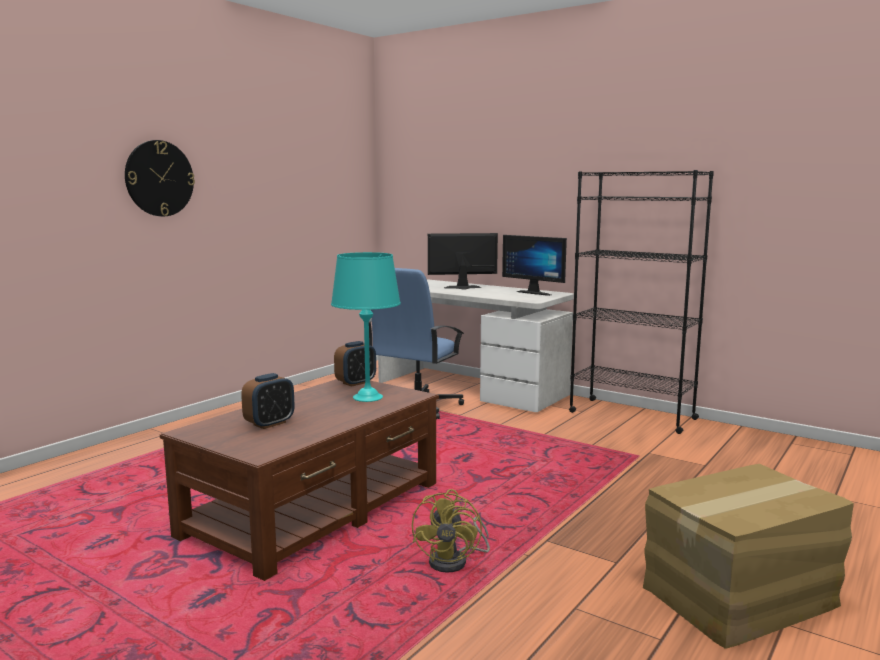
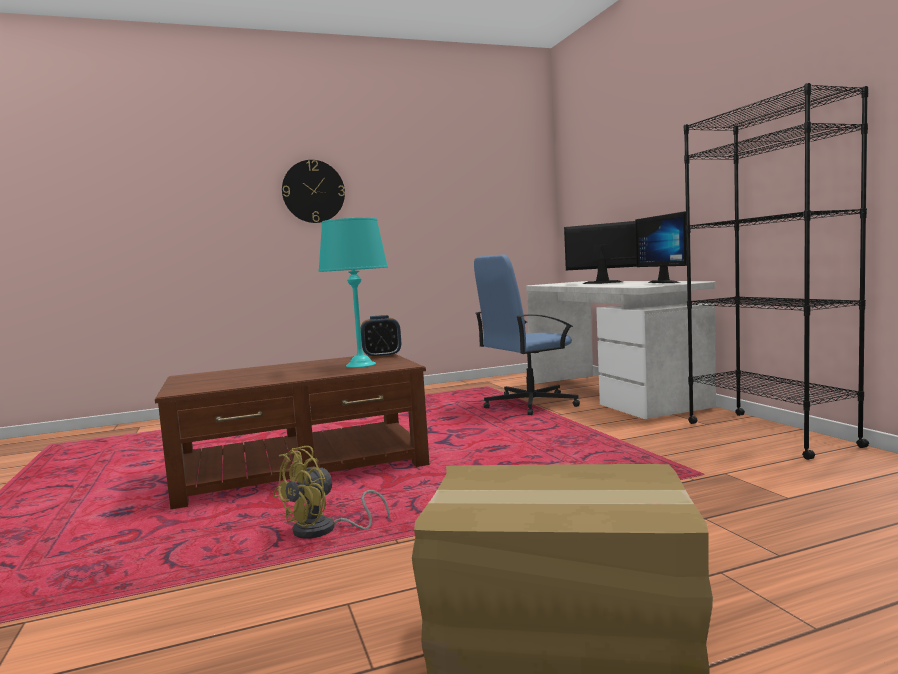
camera: 35 degrees right, 5 degrees down
alarm clock [241,373,295,429] -> none

